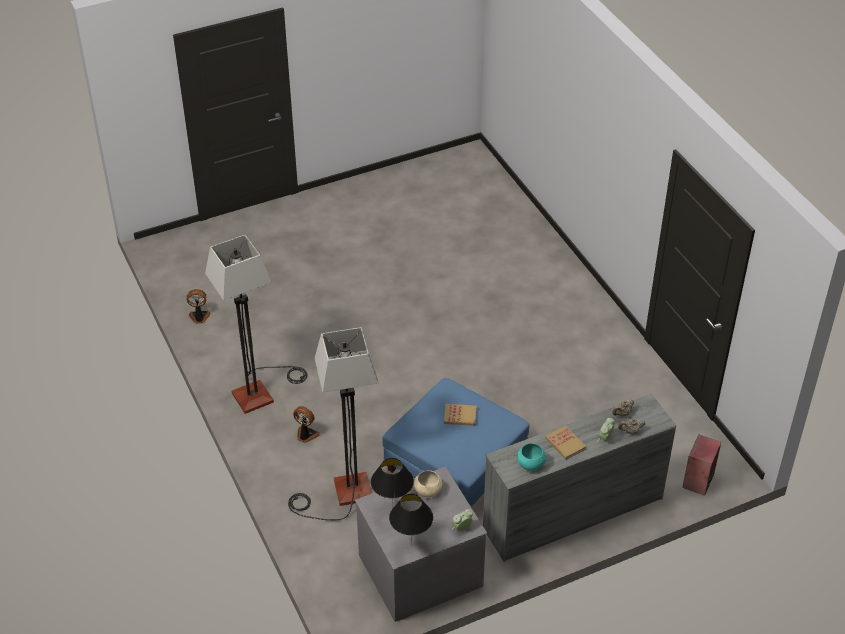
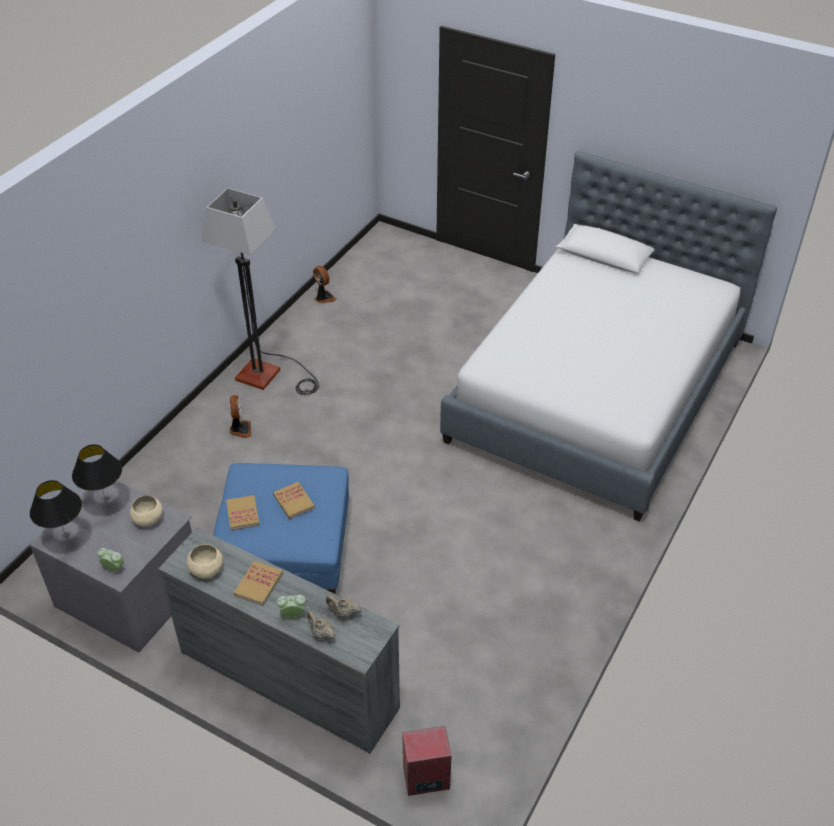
camera: 55 degrees right, 0 degrees up
floor lamp [288,327,379,520] -> none
turquoise bowl [517,443,546,471] -> beige bowl [187,544,223,578]
none -> book [226,495,259,531]
none -> bed [440,151,777,521]

